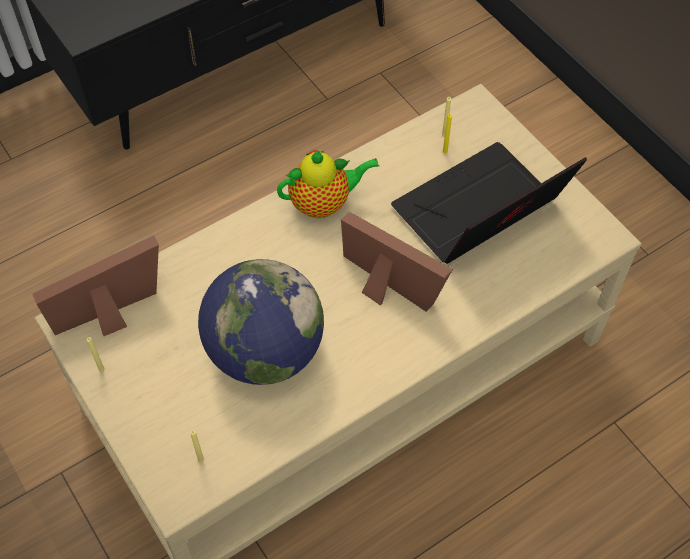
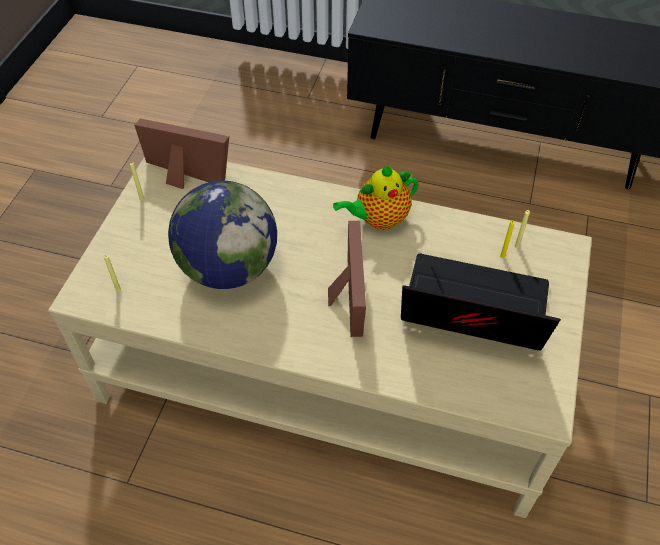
camera: 50 degrees right, 5 degrees down
teapot [277,150,379,218] -> teapot turned 120 degrees clockwise [333,165,419,230]

